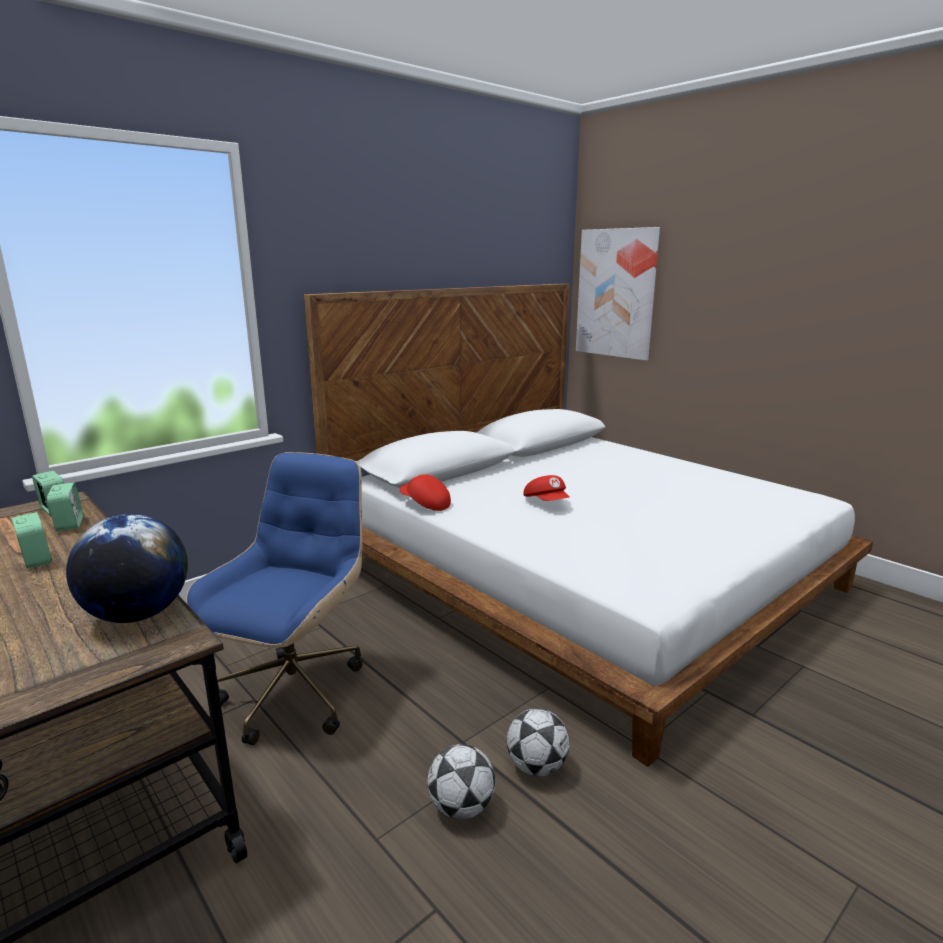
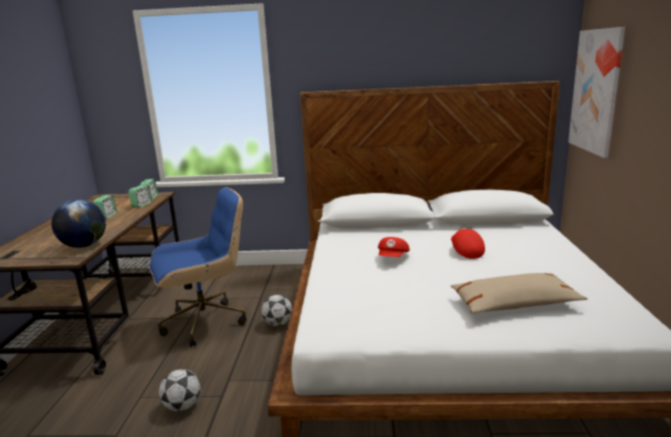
camera: 45 degrees right, 0 degrees up
red cap [400,474,451,511] -> red cap moved to [451,228,485,259]
football [507,708,570,776] -> football moved to [261,295,292,326]
none -> beige pillow [451,273,587,314]

